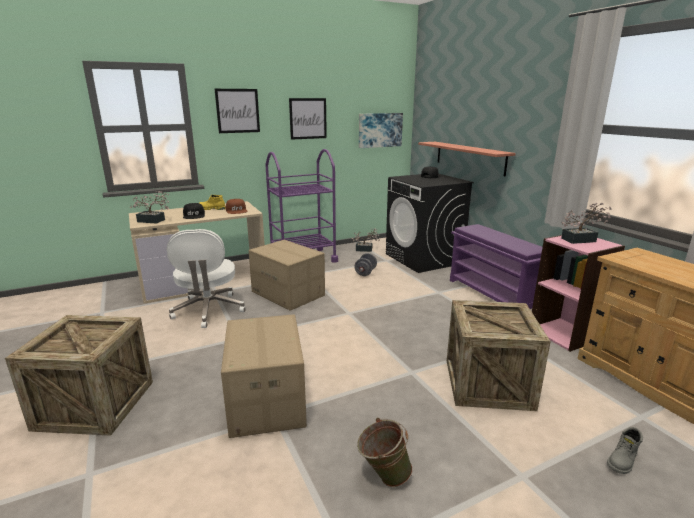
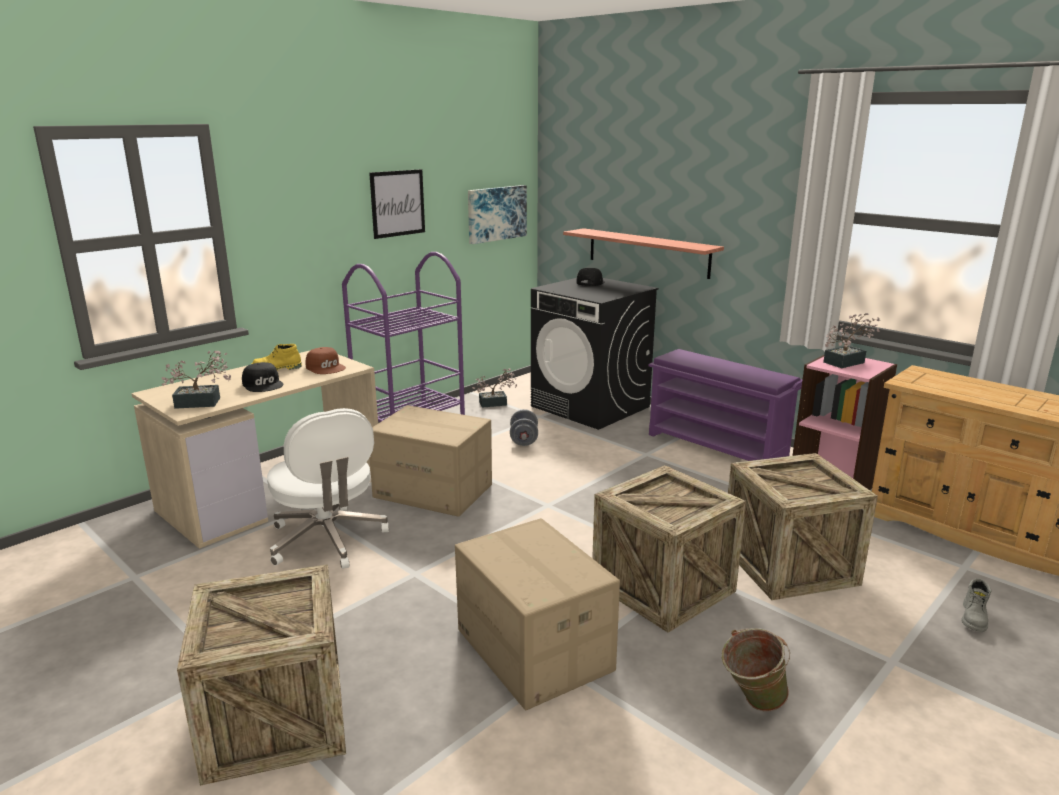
camera: 20 degrees left, 0 degrees up
picture [215,89,260,133] -> none
none -> crate [592,465,746,633]

